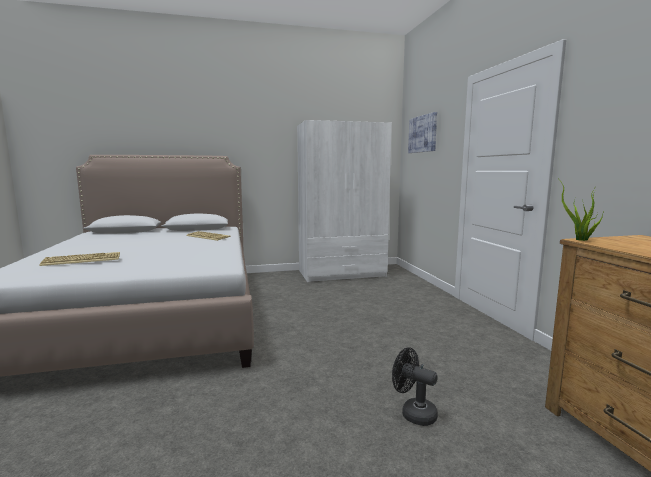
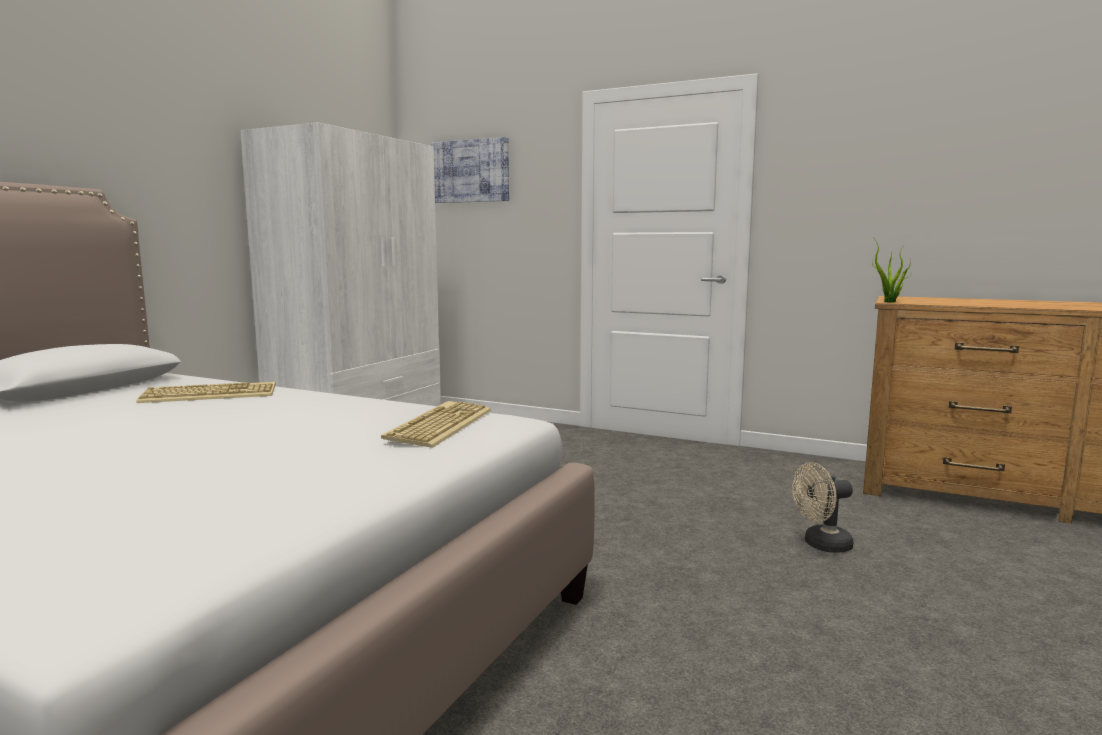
camera: 50 degrees left, 0 degrees up
keyboard [39,252,120,266] -> keyboard moved to [381,401,491,448]
black fan [392,347,438,426] -> beige fan [792,462,853,553]

